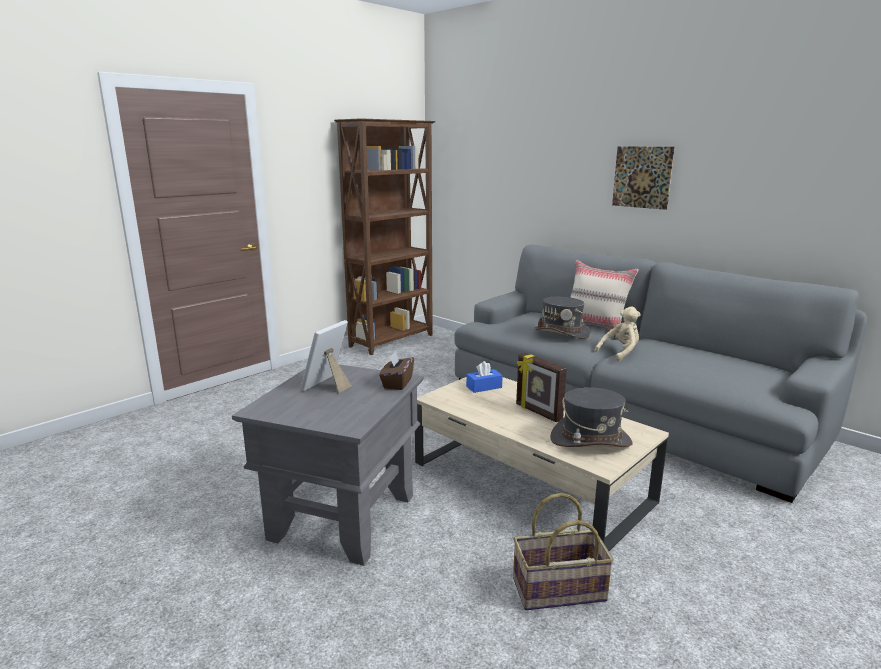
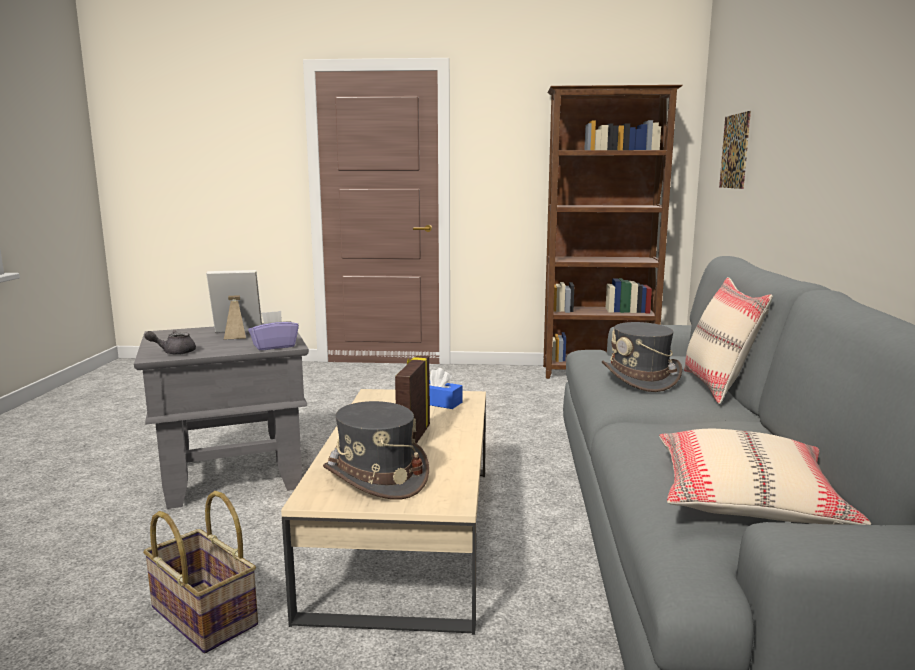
camera: 50 degrees right, 5 degrees down
brown tissue box [379,351,414,390] -> purple tissue box [248,311,299,350]
beige plush toy [594,307,641,362] -> none
picture [612,146,675,210] -> picture moved to [719,111,751,189]
none -> grey teapot [144,330,196,355]
none -> beige pillow [659,429,871,525]

